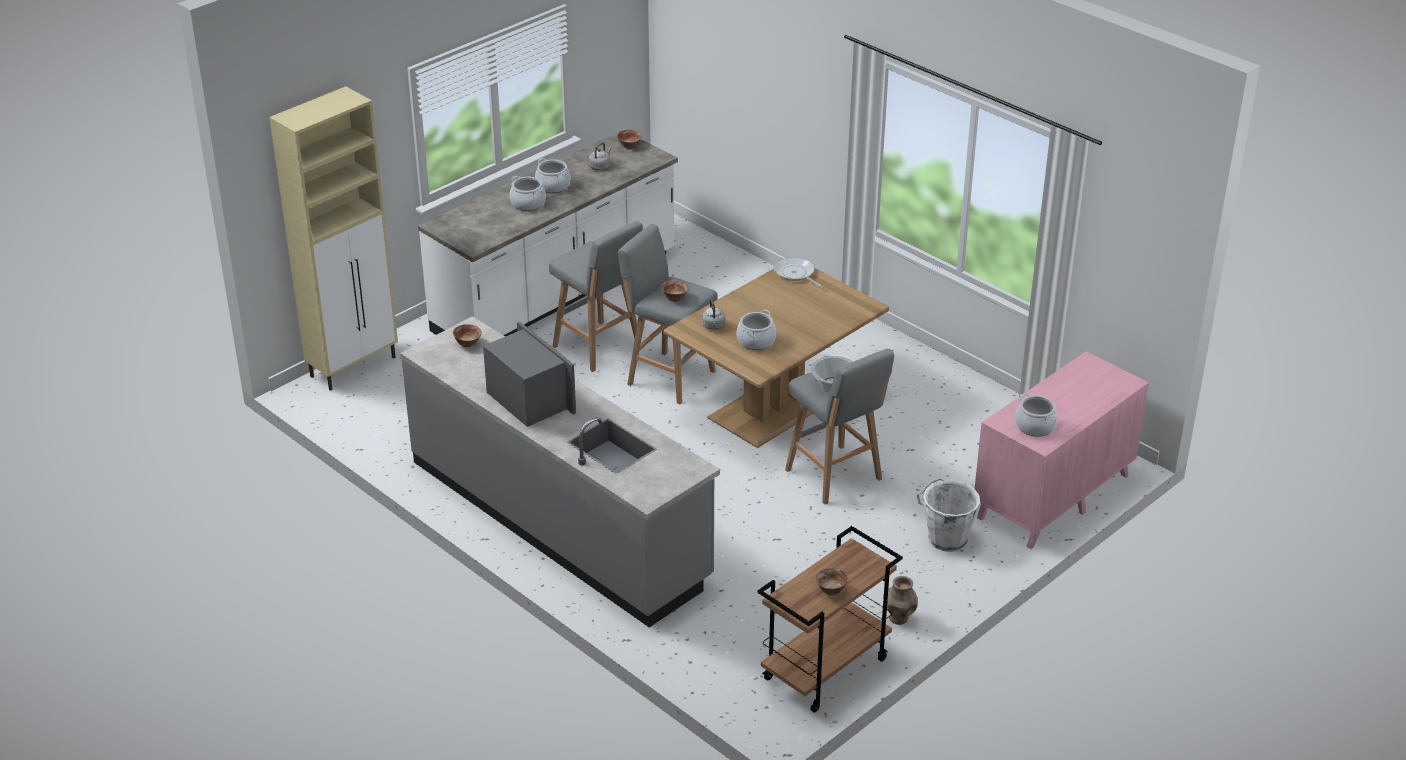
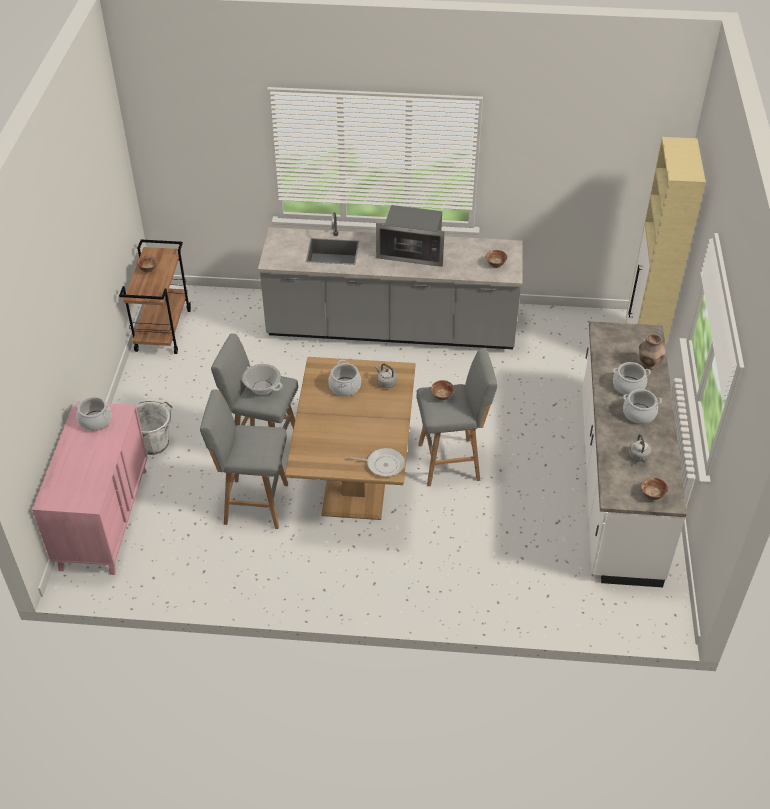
camera: 140 degrees right, 10 degrees up
grey stool [549,221,643,372] -> grey stool moved to [200,389,288,529]
brown vase [887,576,918,625] -> brown vase moved to [639,333,665,370]

